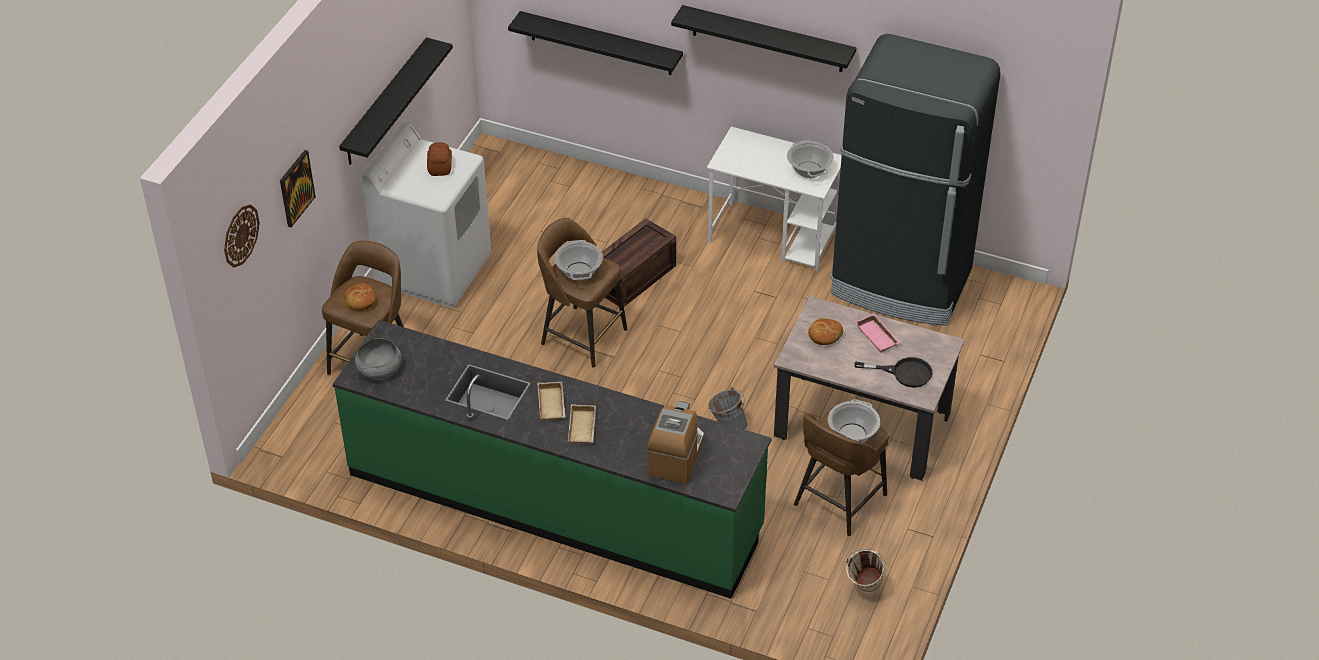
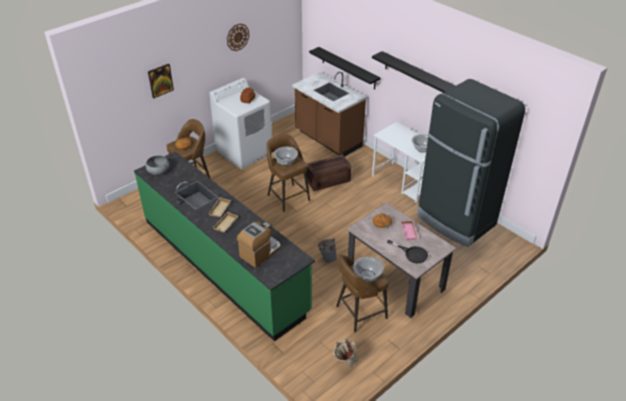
camera: 25 degrees right, 5 degrees down
wall clock [224,204,260,267] -> wall clock moved to [227,24,249,51]
black shelf [339,37,453,165] -> none
none -> brown counter [292,71,367,157]

